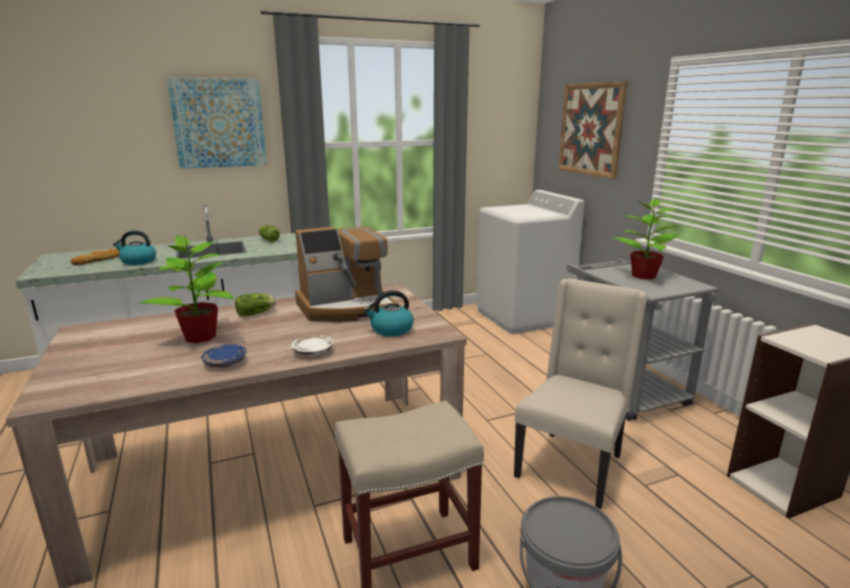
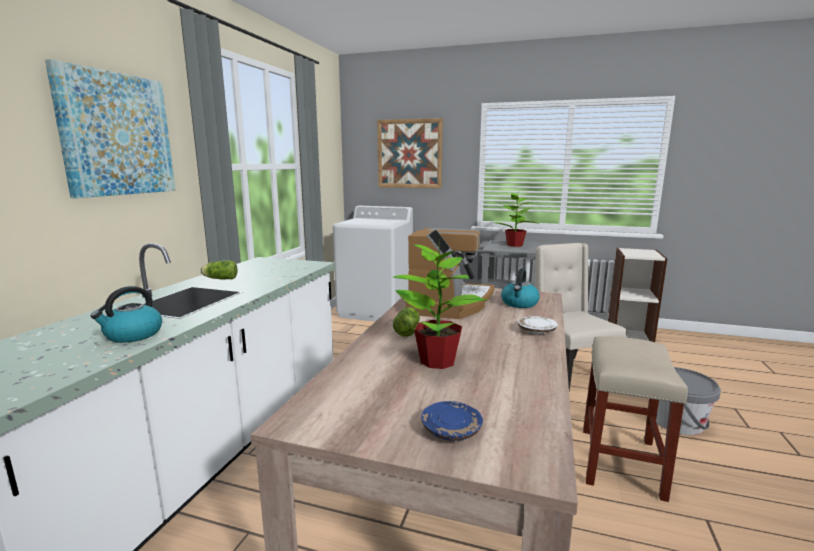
camera: 50 degrees left, 5 degrees down
bread [71,248,119,265] -> none
blue plate [201,345,246,367] -> blue plate moved to [421,401,483,441]

